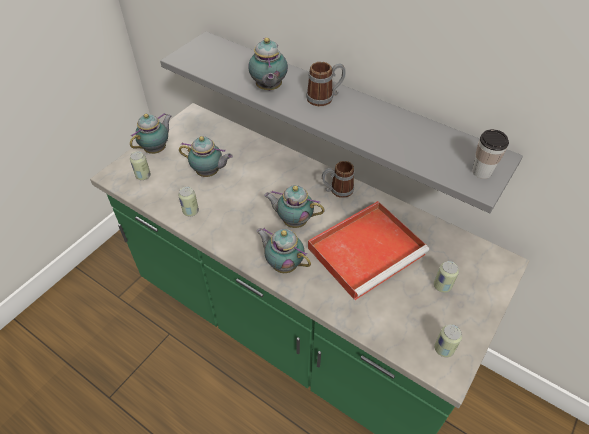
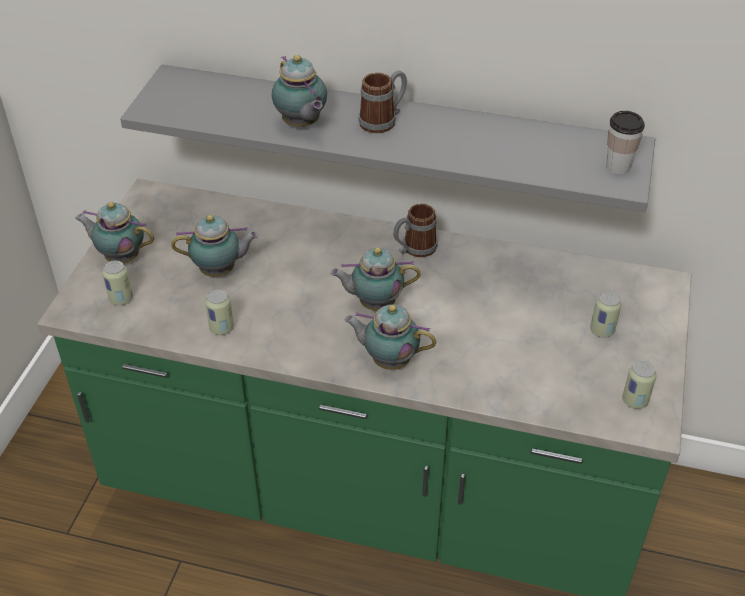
camera: 20 degrees left, 5 degrees down
teapot [130,113,172,154] -> teapot turned 90 degrees counterclockwise [75,202,154,263]
red tray [308,201,429,300] -> none

